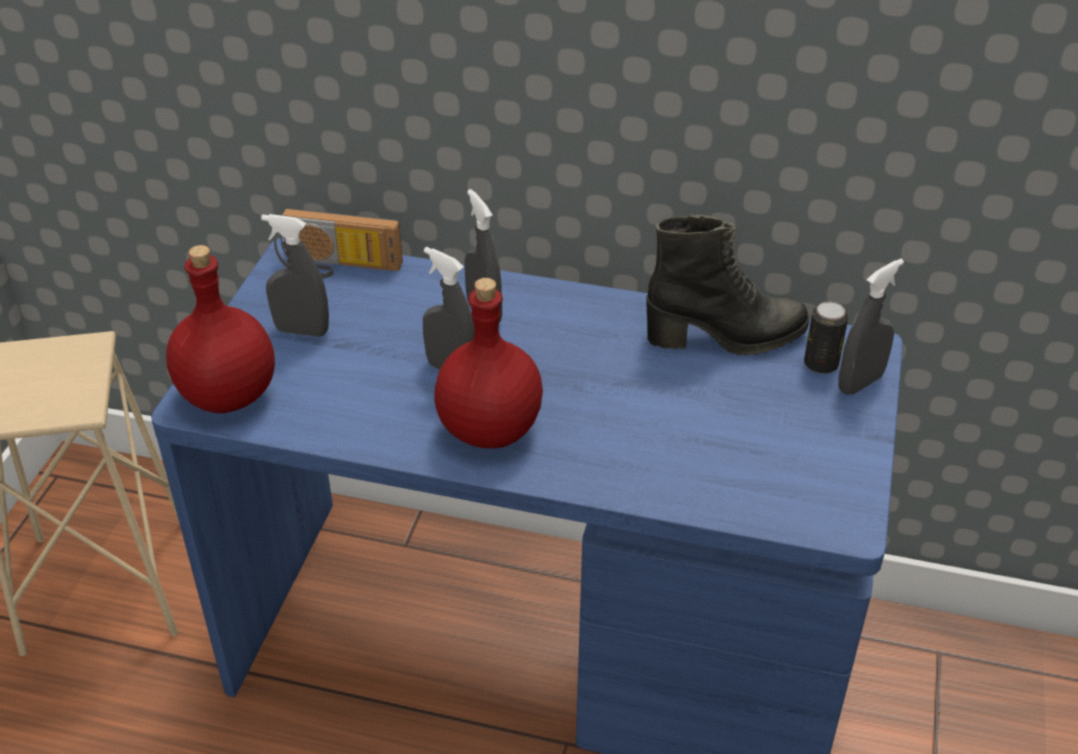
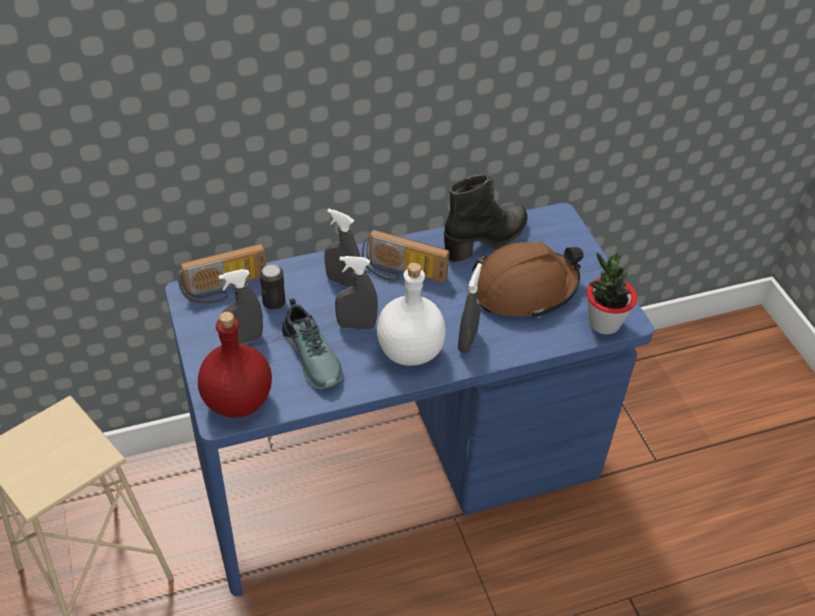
camera: 35 degrees left, 5 degrees up
red bottle [434,278,543,449] -> white bottle [377,263,446,366]
can [804,302,848,374] -> can moved to [260,264,285,310]
grey spray bottle [839,259,904,395] -> grey spray bottle moved to [458,263,482,353]
none -> shoe [282,298,343,389]
none -> radio [362,229,449,282]
none -> brown hard hat [472,241,584,318]
none -> potted plant [587,252,637,335]

